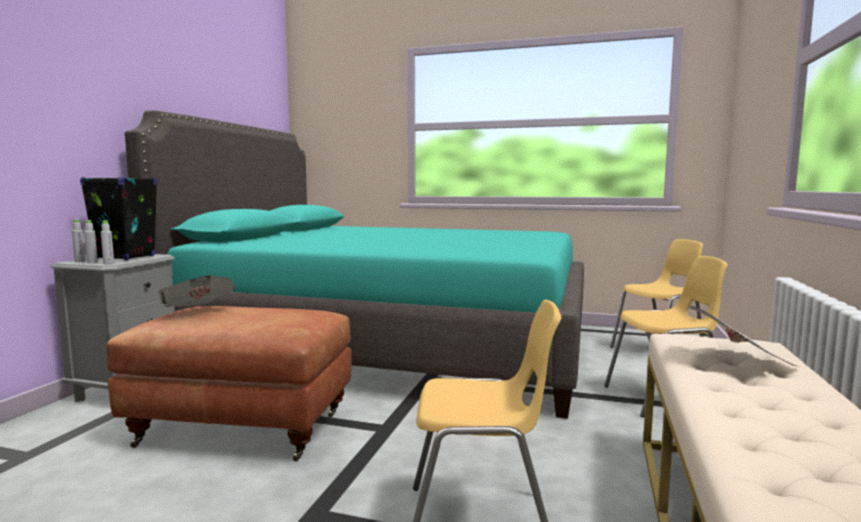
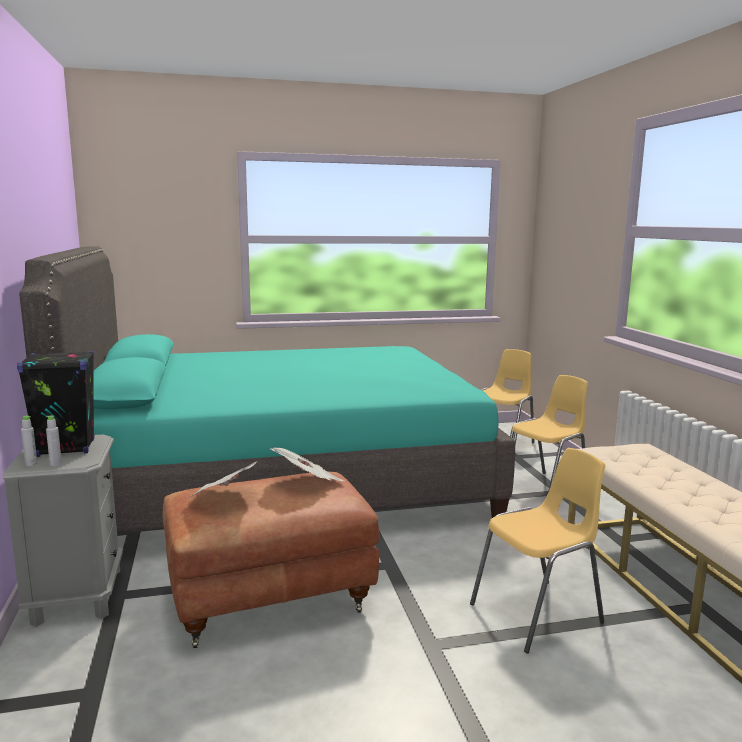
camera: 30 degrees left, 5 degrees up
grey bottle [101,220,114,264] -> none
newspaper [686,304,799,367] -> newspaper moved to [270,448,345,481]

